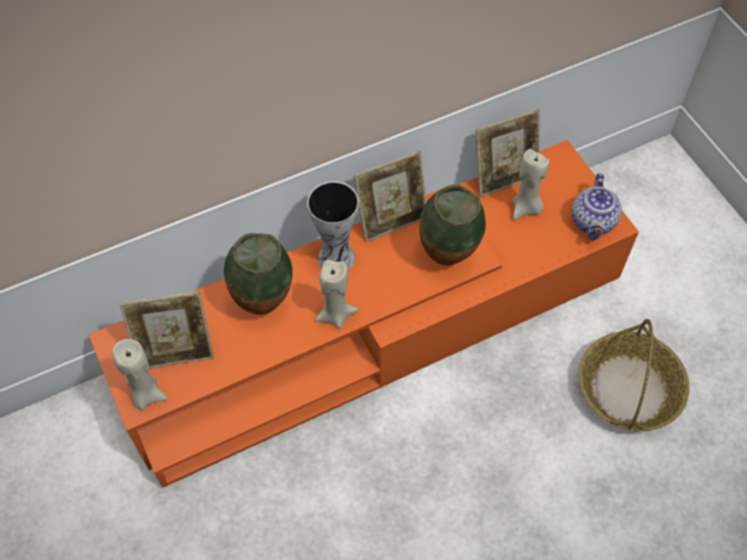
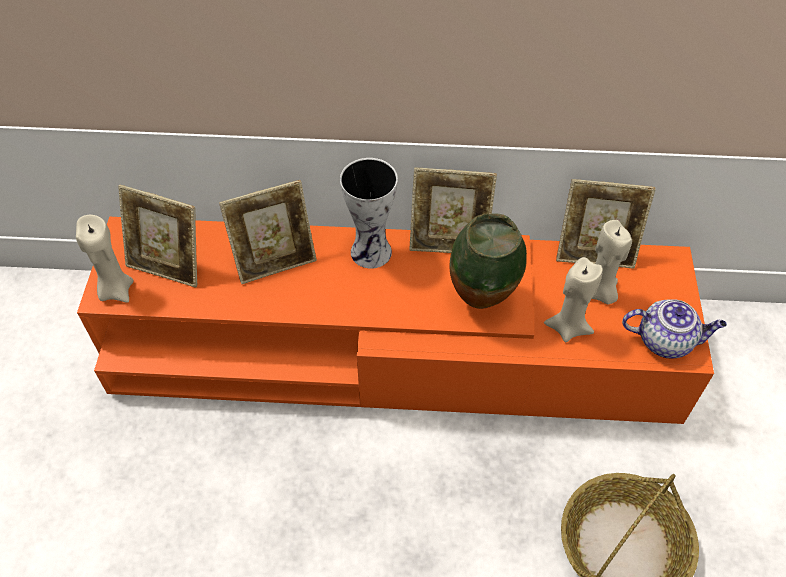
camera: 30 degrees right, 5 degrees down
vase [224,233,293,315] -> picture frame [219,180,317,284]
beige candle [315,260,358,329] -> beige candle moved to [544,257,603,342]
teapot [572,173,622,240] -> teapot turned 120 degrees counterclockwise [622,299,727,358]

